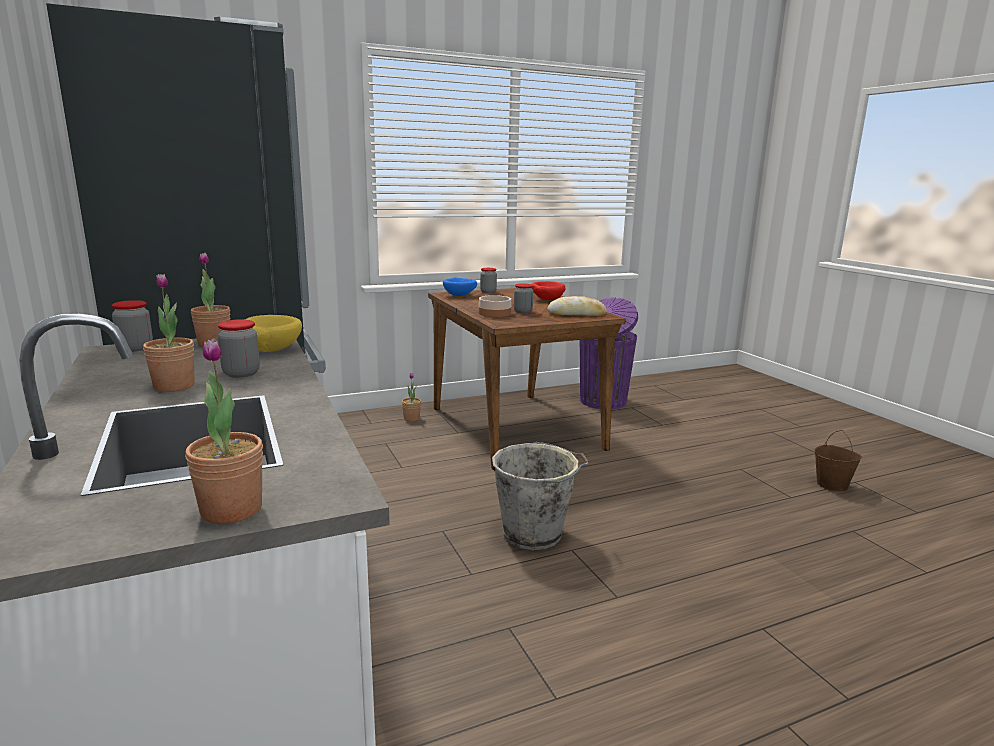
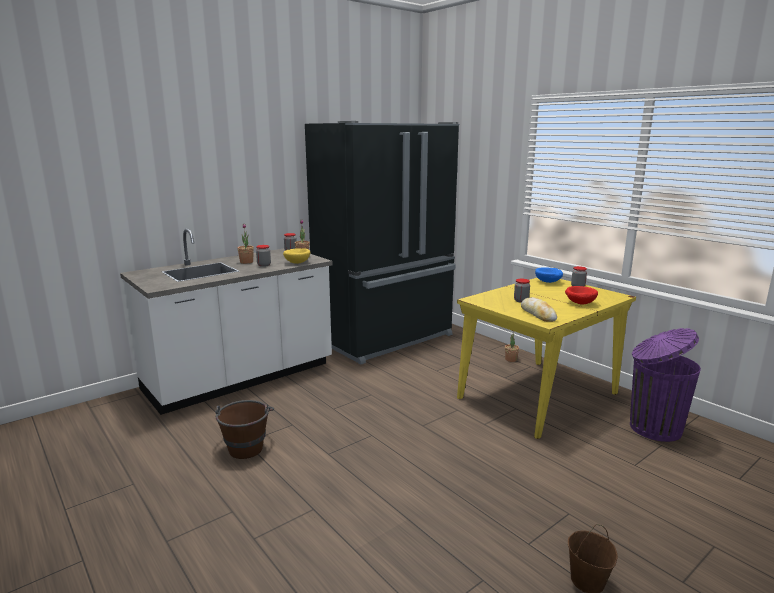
camera: 75 degrees right, 0 degrees up
potted plant [185,338,263,524] -> none
brown dining table [428,288,626,471] -> yellow dining table [457,278,636,439]
bowl [479,295,511,317] -> none
grey bucket [492,442,589,550] -> none
none -> brown bucket [215,400,274,459]

